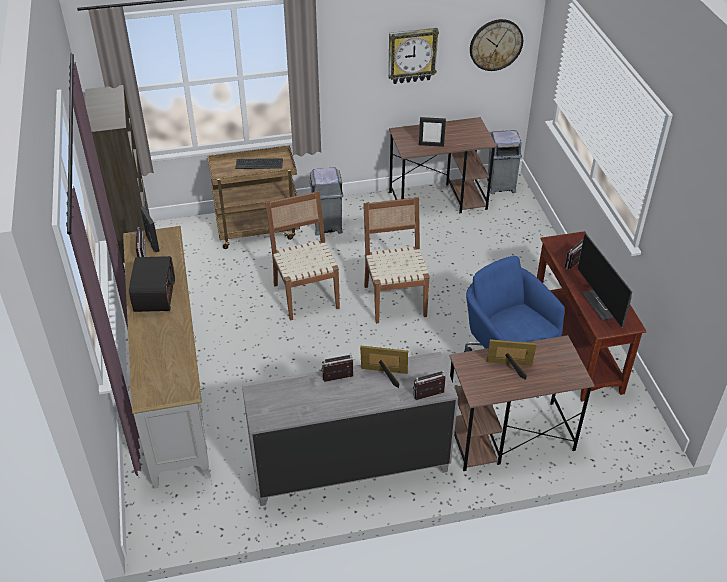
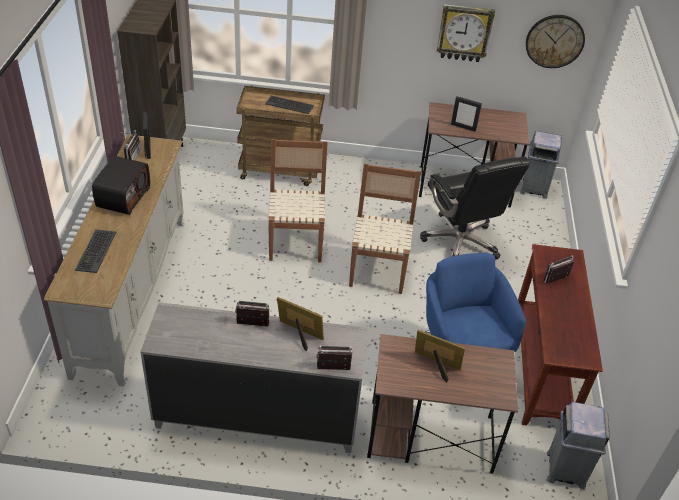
camera: 15 degrees right, 0 degrees up
grey trash can [310,167,343,236] -> grey trash can moved to [547,402,610,489]
monitor [577,233,632,328] -> none
none -> keyboard [75,230,116,273]
none -> black office chair [420,157,530,260]

